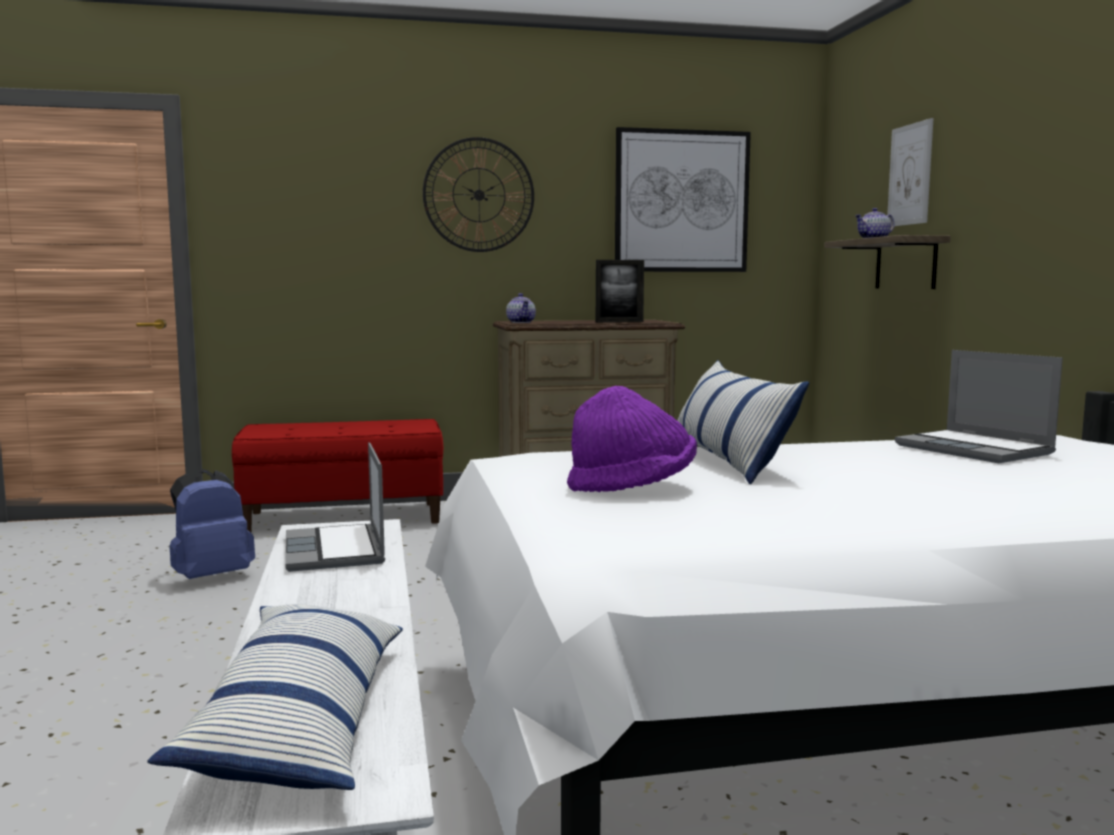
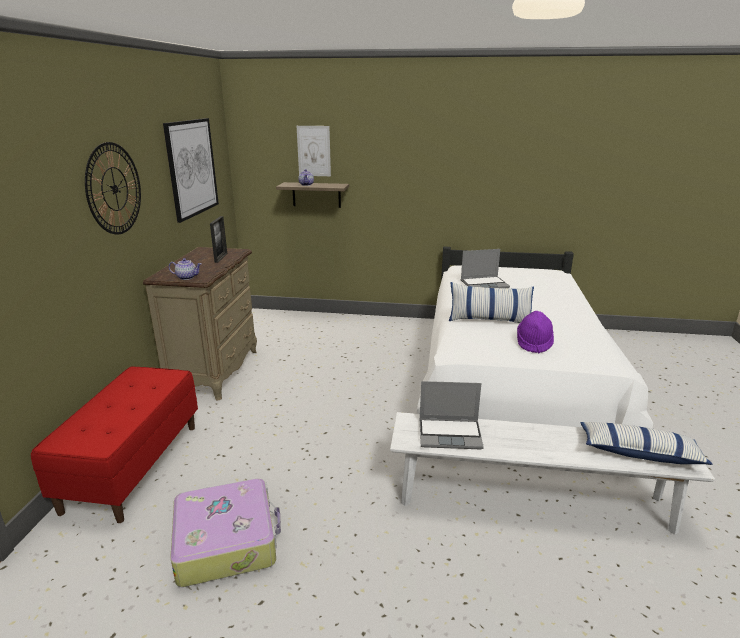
camera: 70 degrees left, 15 degrees up
blue backpack [169,469,255,579] -> suitcase [170,479,281,587]

